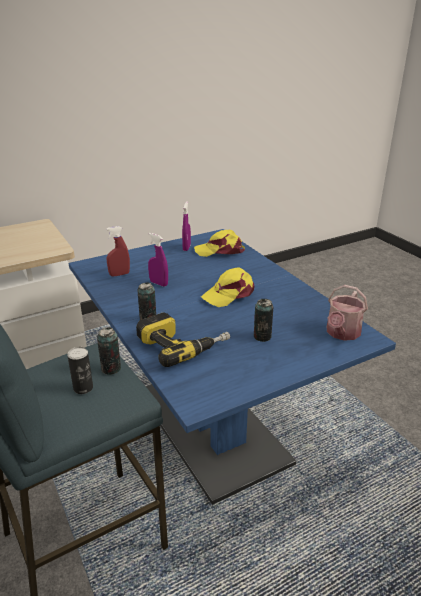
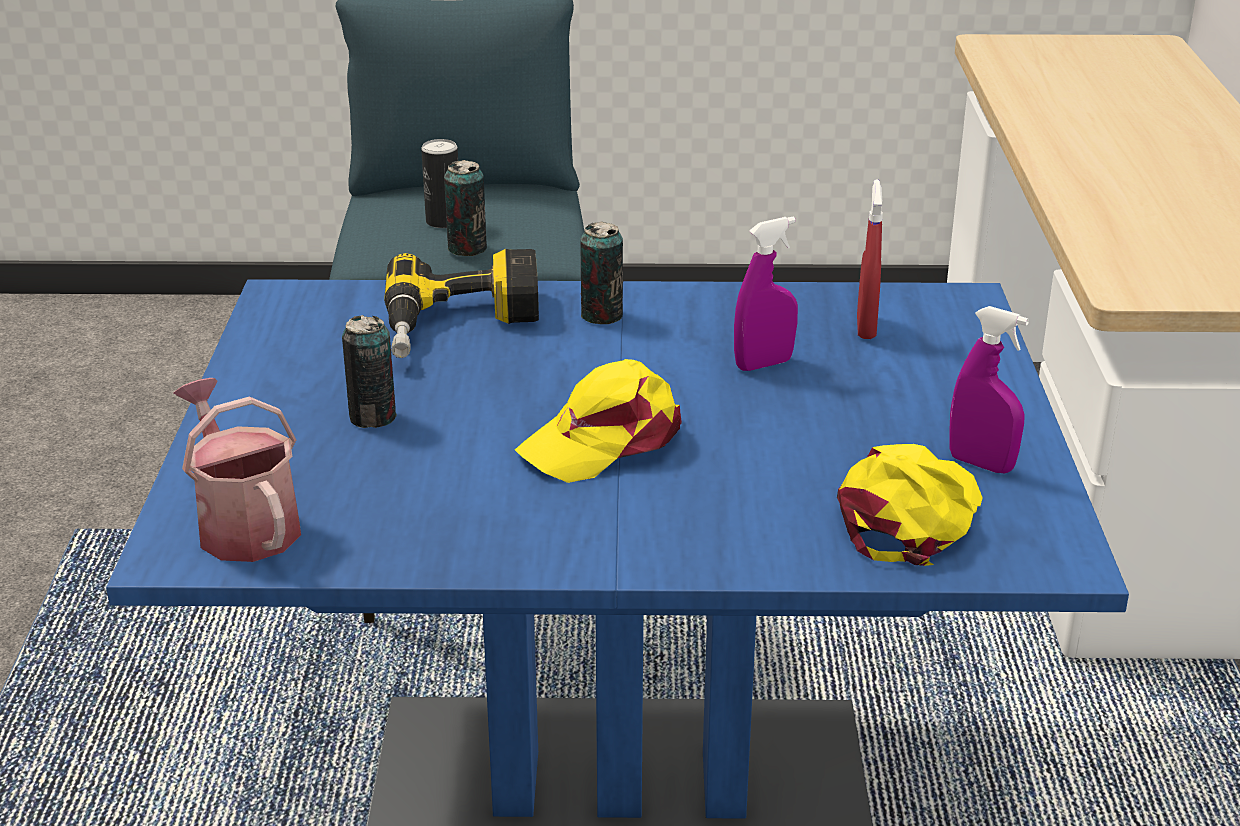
camera: 120 degrees right, 0 degrees up
yellow cap [201,267,254,307] -> yellow cap turned 120 degrees counterclockwise [515,359,682,483]

